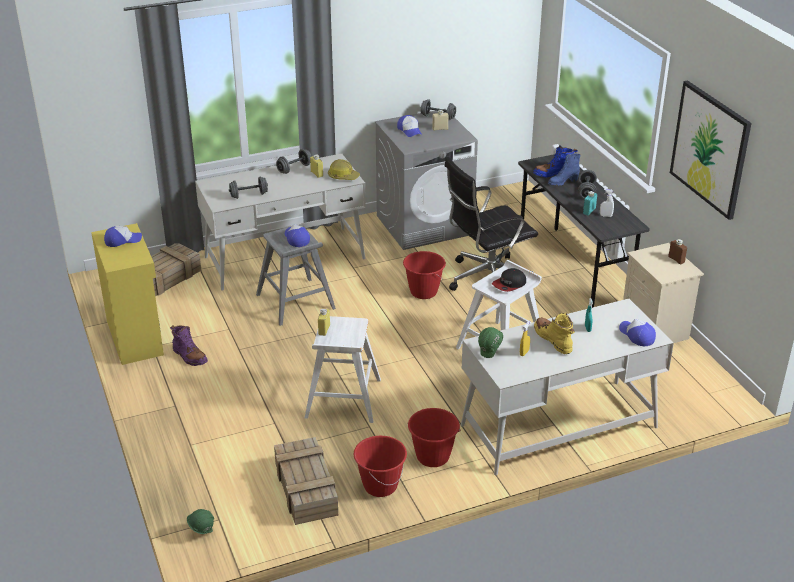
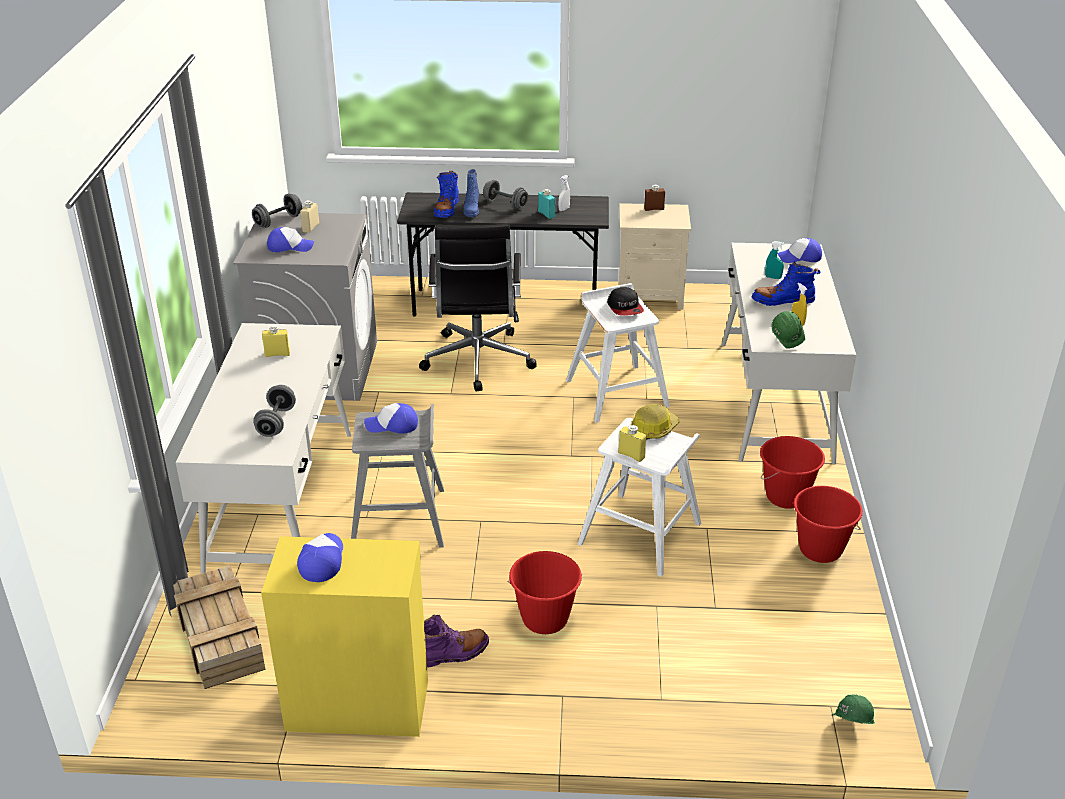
camera: 65 degrees left, 0 degrees up
crate [274,437,338,525] -> none
grey dumbbell [276,149,312,174] -> none
hard hat [328,159,360,180] -> hard hat moved to [631,404,680,440]
red bucket [403,251,446,299] -> red bucket moved to [507,551,583,634]
yellow boot [534,313,575,354] -> blue boot [752,261,821,306]
picture [670,80,751,220] -> none

